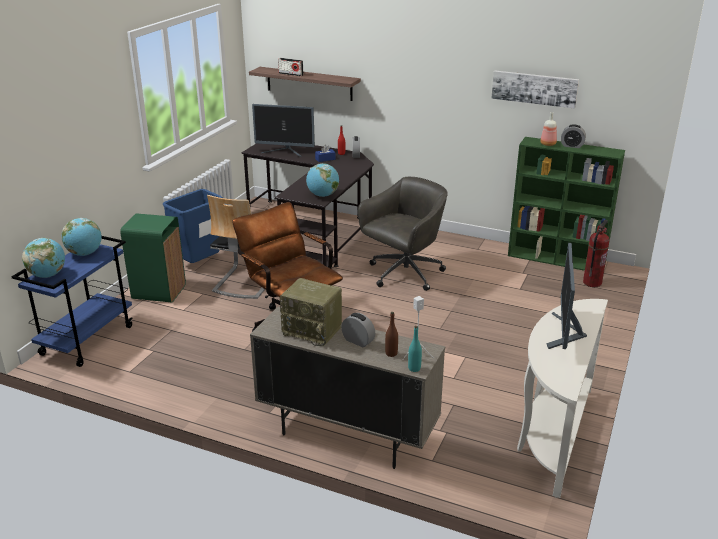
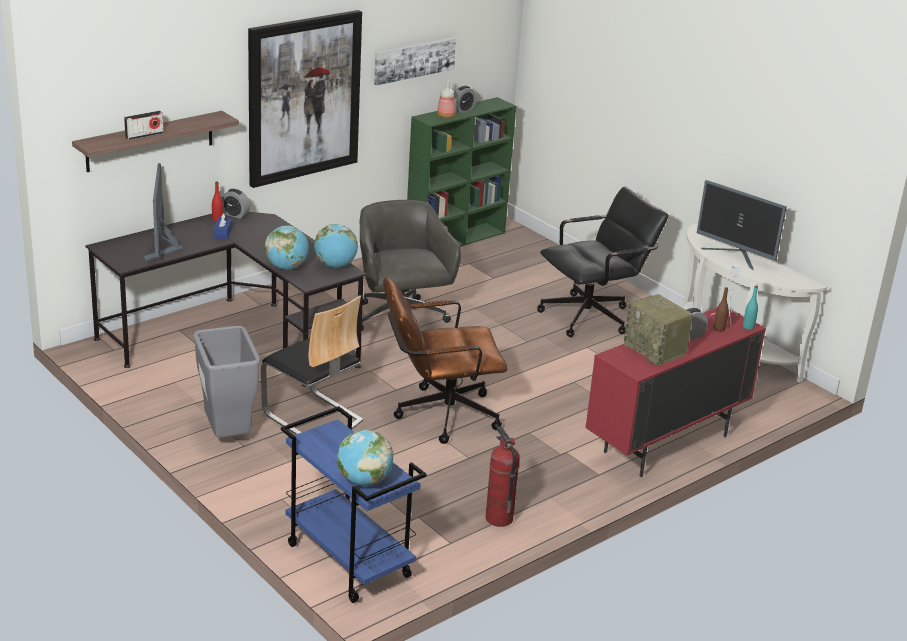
camera: 65 degrees left, 0 degrees up
globe [62,218,102,256] -> globe moved to [265,226,309,270]
green trash can [120,213,186,303] -> none
blue trash can [163,189,223,263] -> grey trash can [193,326,261,437]
beige cabinet [250,307,445,469] -> red cabinet [585,308,766,477]
monitor [252,104,315,157] -> monitor turned 135 degrees clockwise [144,163,183,261]
radio [280,278,342,346] -> radio turned 90 degrees clockwise [624,294,693,366]
fire extinguisher [583,220,609,287] -> fire extinguisher moved to [486,426,520,527]
none -> picture [248,10,362,188]
none -> black office chair [537,186,668,337]

